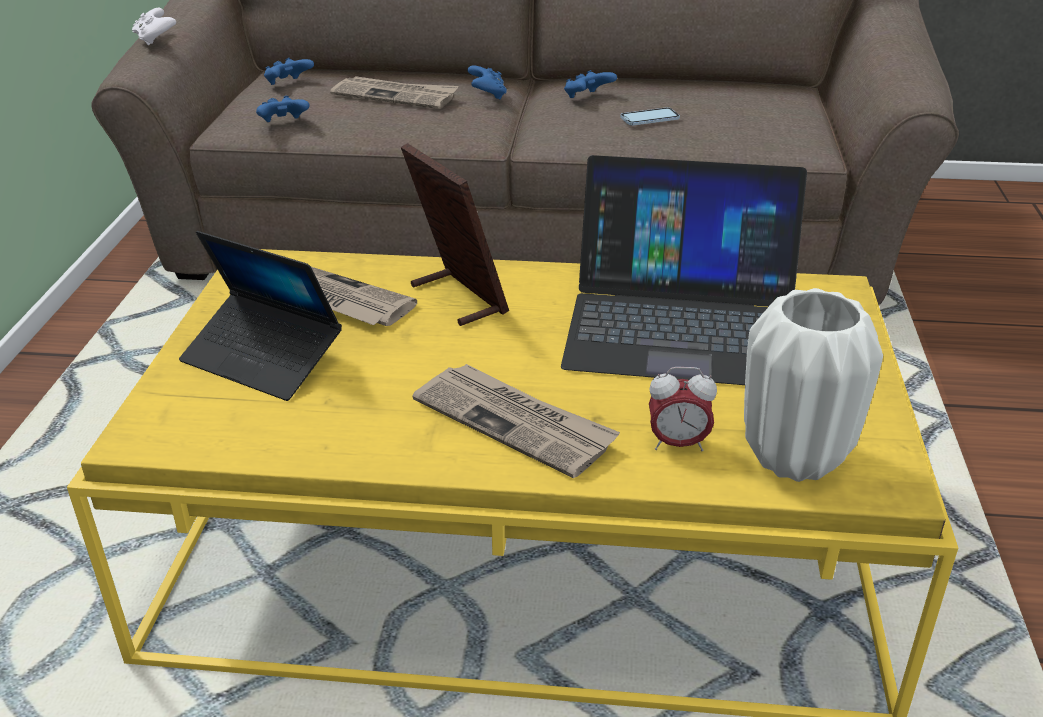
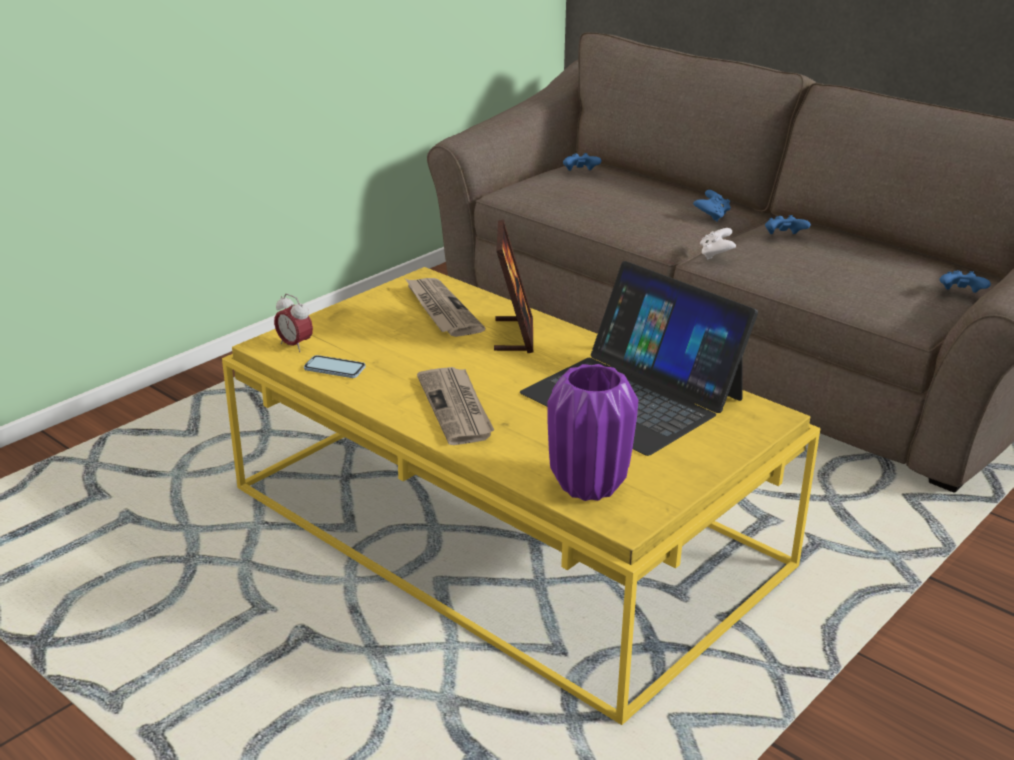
camera: 35 degrees right, 5 degrees down
white game controller [132,8,176,46] -> white game controller moved to [700,228,736,260]
laptop [179,231,342,401] -> none
blue game controller [256,96,310,122] -> blue game controller moved to [940,270,991,293]
newspaper [330,76,458,109] -> none
phone [620,107,680,125] -> phone moved to [304,355,366,378]
alarm clock [649,367,717,451] -> alarm clock moved to [274,294,313,352]
white vase [744,288,883,482] -> purple vase [547,364,638,501]

